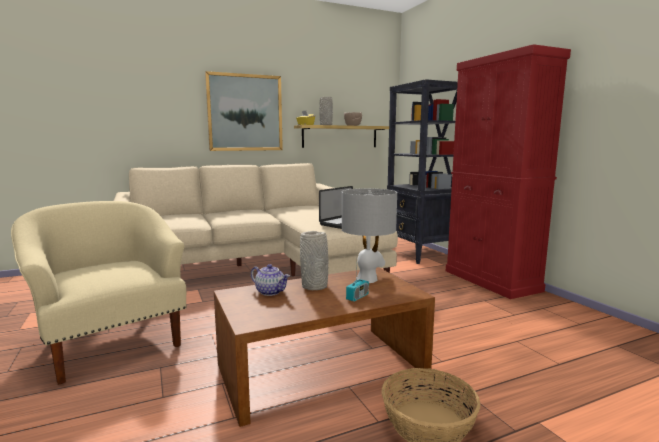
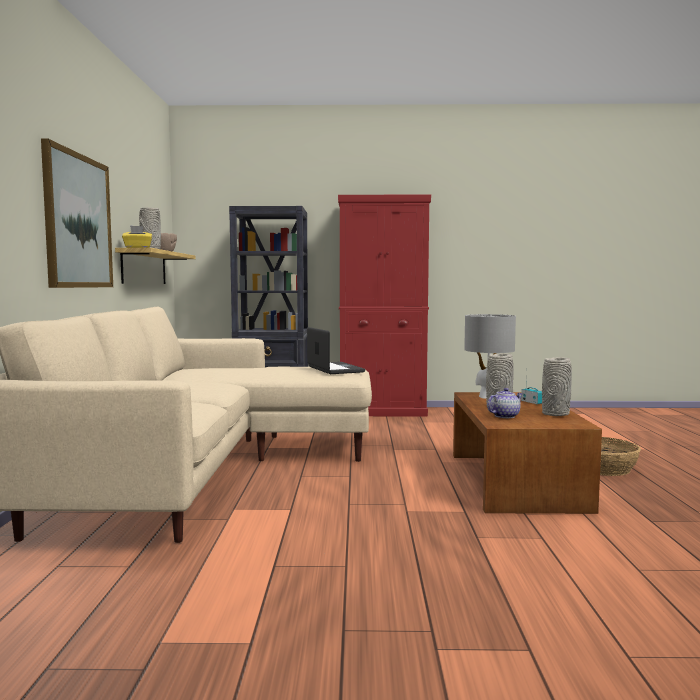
camera: 65 degrees left, 5 degrees down
beige armchair [11,201,187,385] -> none
none -> grey vase [542,357,572,416]

